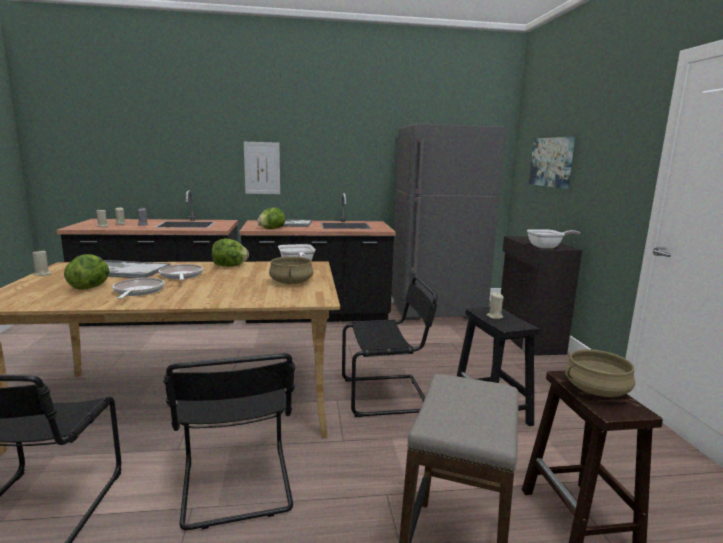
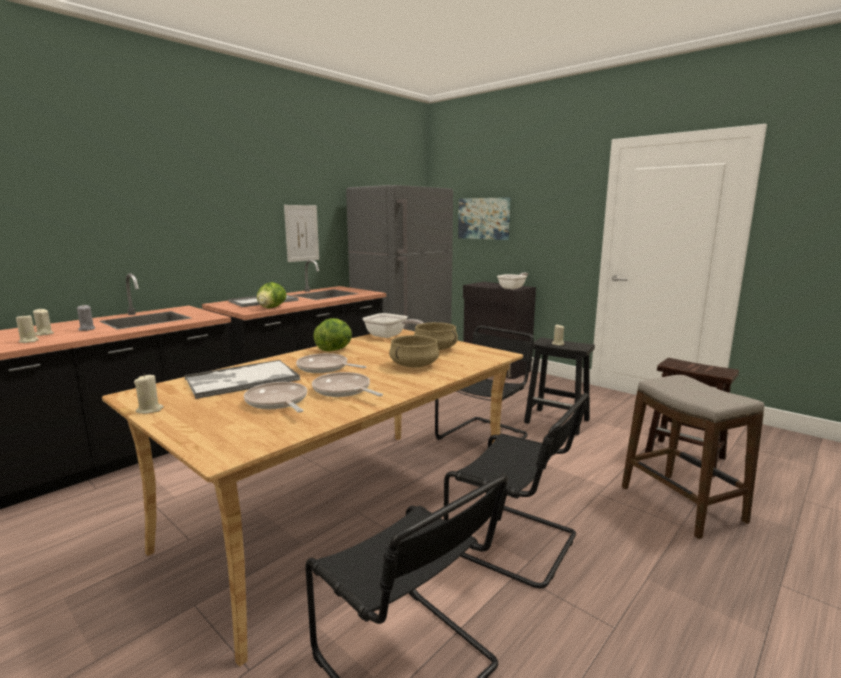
camera: 40 degrees left, 0 degrees up
lettuce [64,254,110,290] -> frying pan [244,382,307,413]
picture [244,142,280,194] -> picture moved to [284,205,319,262]
beige cooking pot [565,349,635,397] -> beige cooking pot moved to [389,335,439,367]

